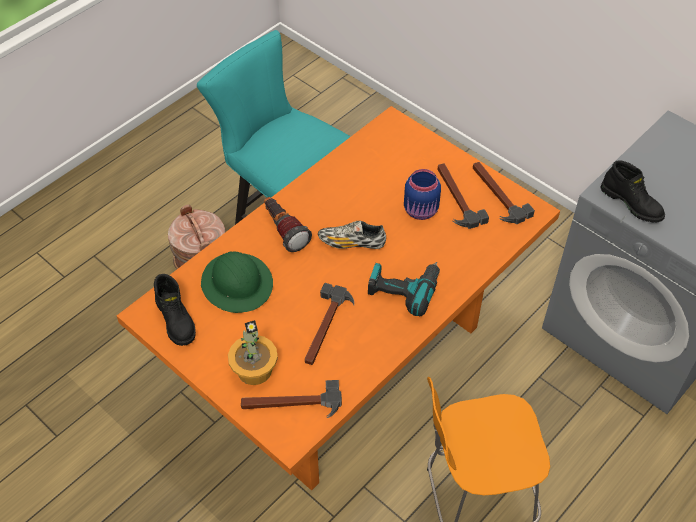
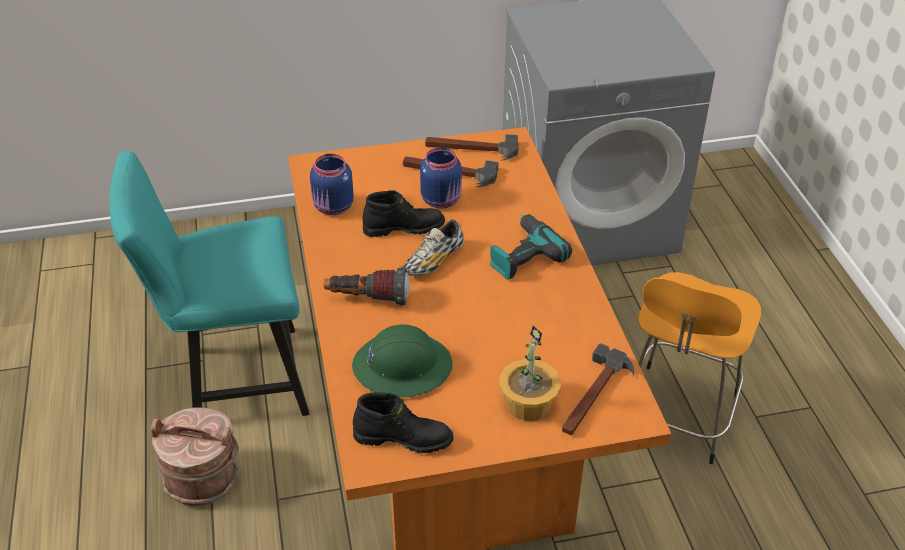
camera: 55 degrees left, 10 degrees down
hammer [305,283,354,365] -> none
black boot [601,160,665,223] -> black boot moved to [362,190,445,237]
none -> blue jar [310,154,354,215]

